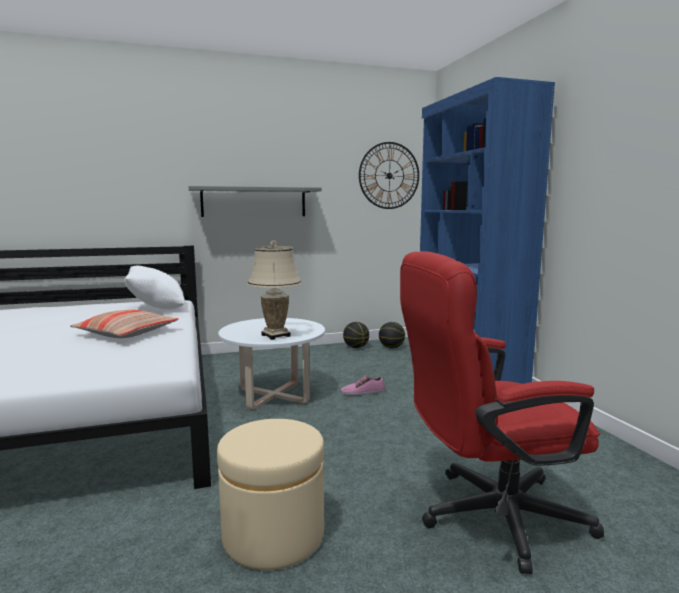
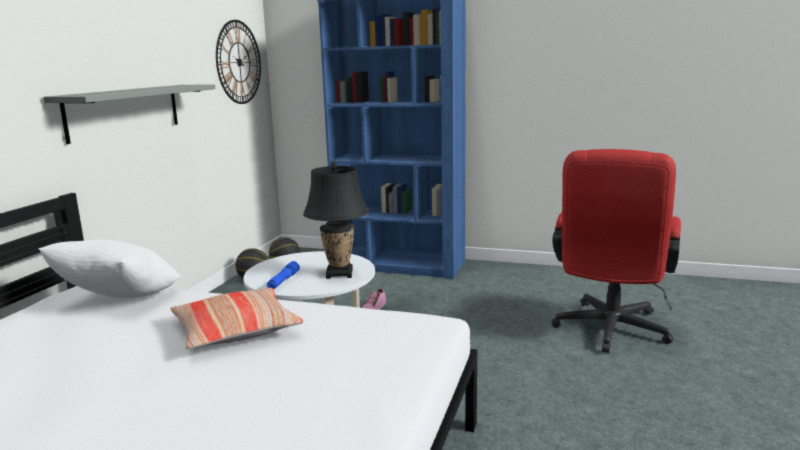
camera: 55 degrees left, 5 degrees up
beige ottoman [217,419,324,570] -> none
beige table lamp [247,240,302,340] -> black table lamp [303,162,369,279]
none -> blue flashlight [267,261,300,289]

